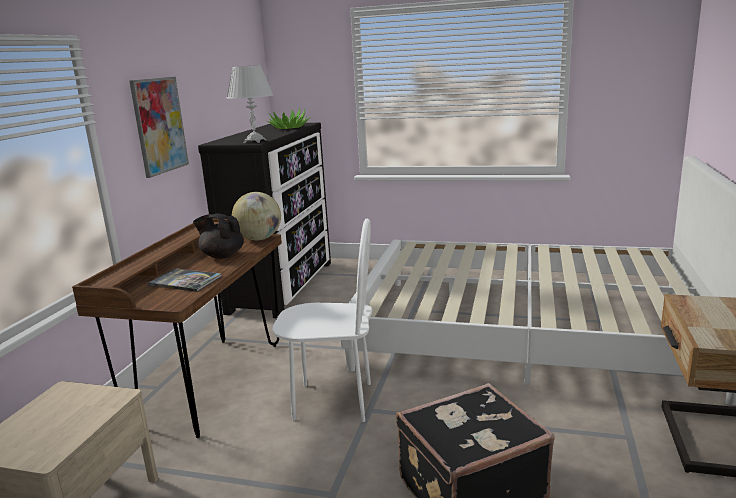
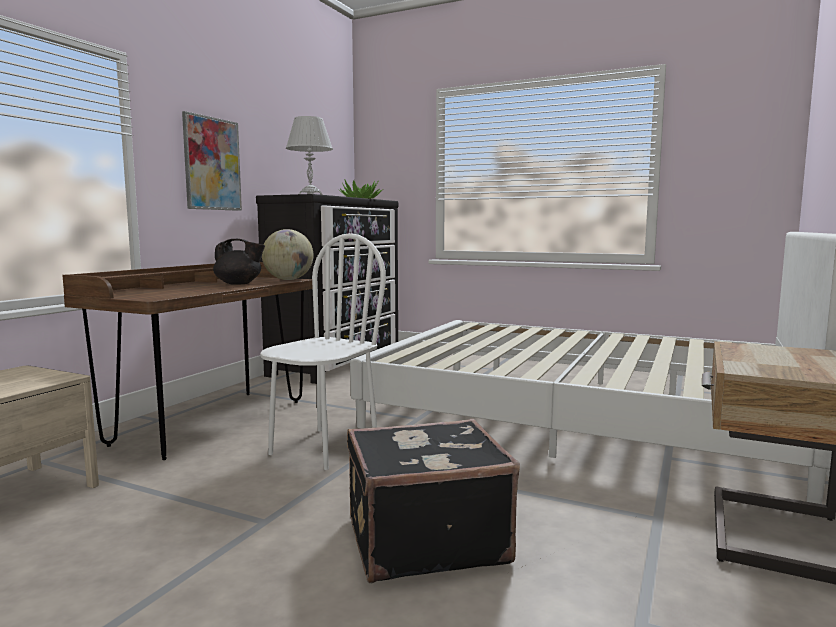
camera: 10 degrees right, 10 degrees down
book [148,268,222,292] -> none
black teapot [193,214,244,259] -> black teapot turned 150 degrees clockwise [213,239,265,285]
white chair [272,219,372,422] -> white chair turned 75 degrees counterclockwise [260,233,386,470]

